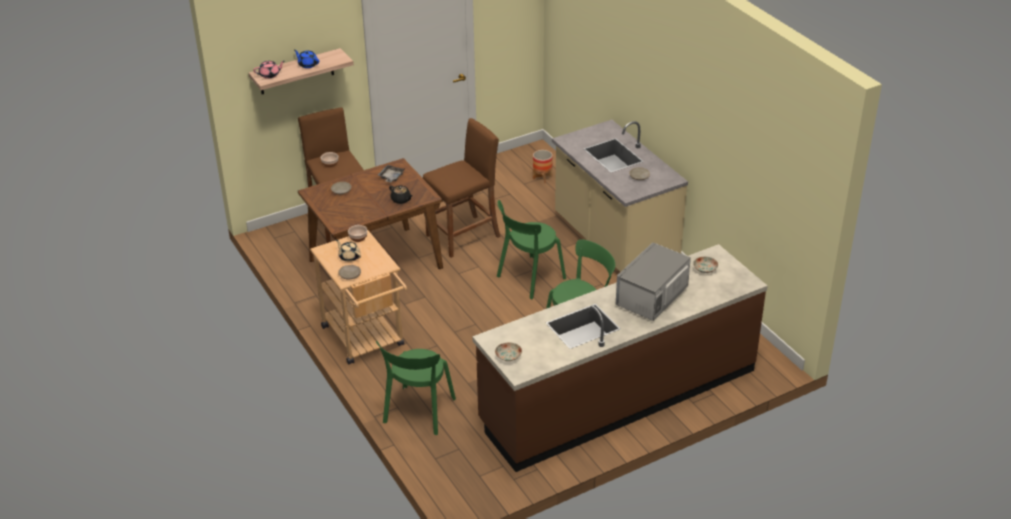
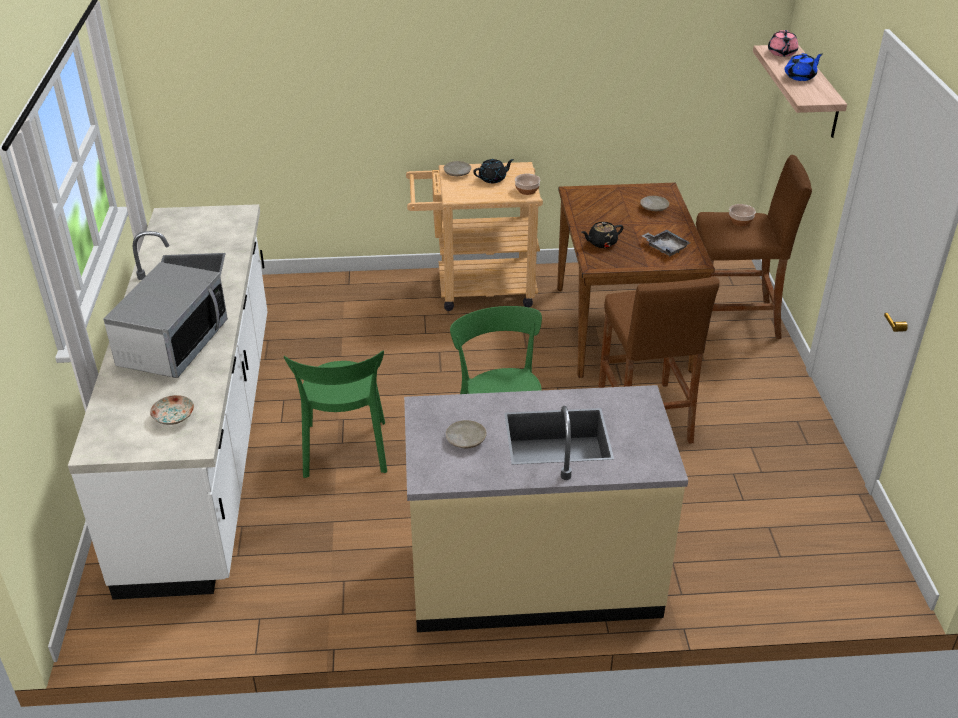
camera: 115 degrees right, 0 degrees up
beige teapot [336,239,361,262] -> black teapot [473,159,514,183]
green chair [376,341,456,435] -> none
brown counter [472,244,768,472] -> white counter [68,204,267,600]
plate [495,342,522,361] -> none
planter [533,150,553,183] -> none
microwave [616,243,691,321] -> microwave turned 45 degrees clockwise [103,262,228,378]

